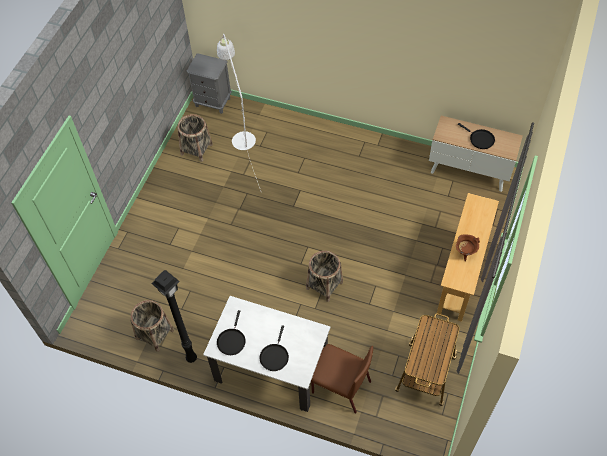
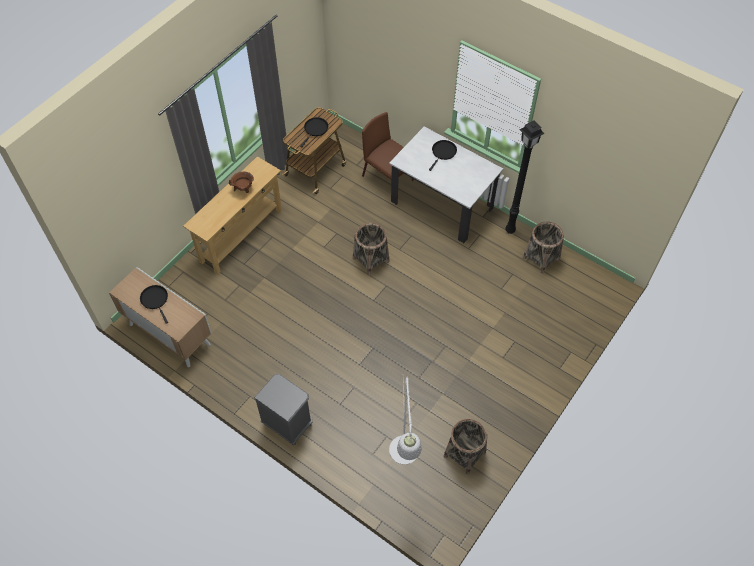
camera: 165 degrees left, 0 degrees up
grey nightstand [187,53,232,114] -> grey nightstand moved to [254,374,313,445]
black frying pan [217,310,246,355] -> black frying pan moved to [300,117,328,147]

